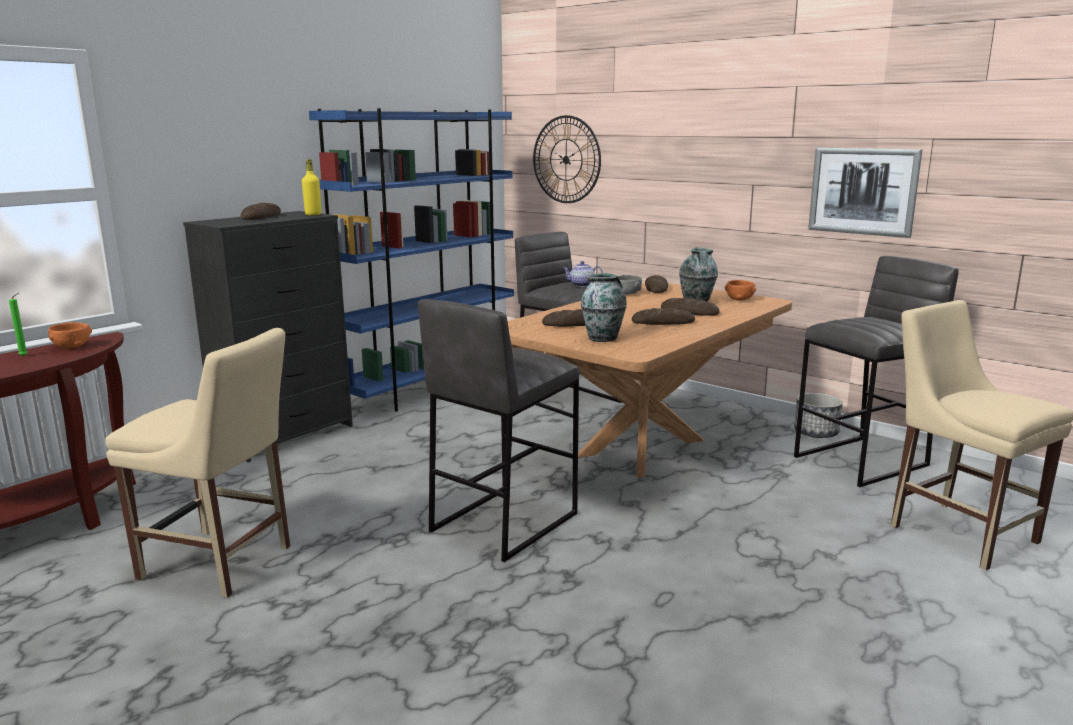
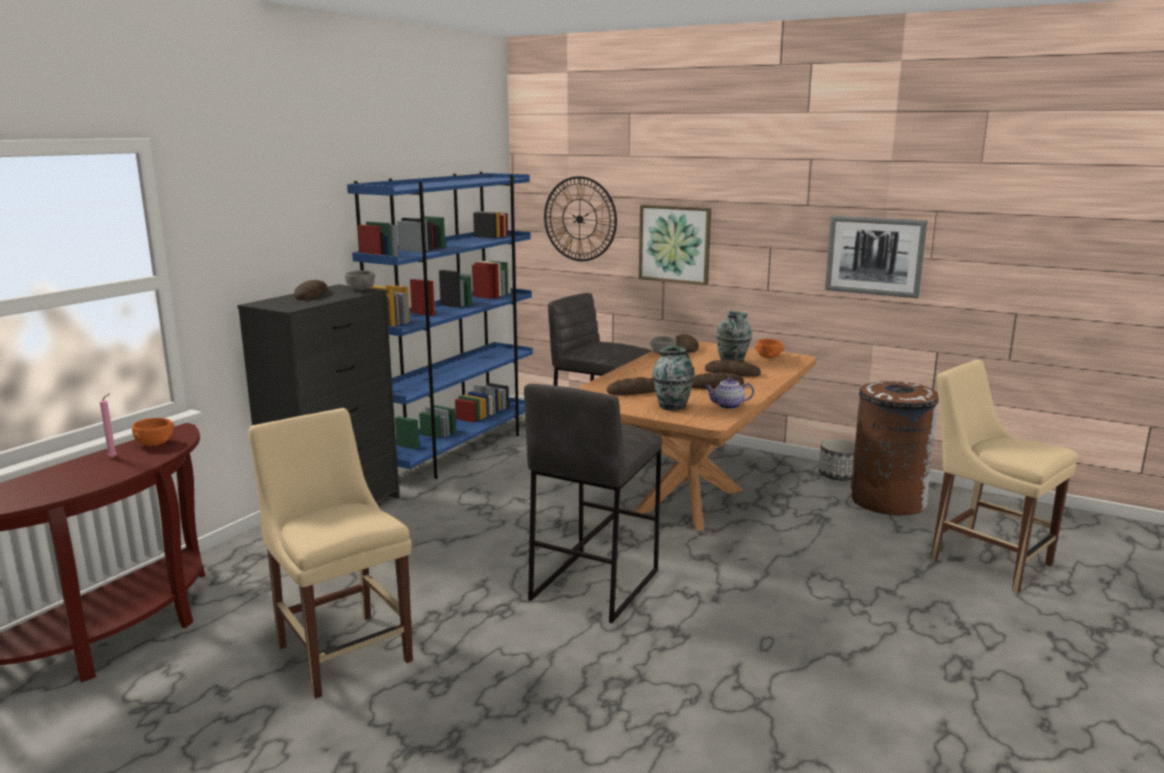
camera: 10 degrees left, 0 degrees up
green candle [9,292,28,356] -> pink candle [100,393,117,458]
beige chair [105,328,290,598] -> beige chair turned 135 degrees counterclockwise [249,408,413,699]
yellow bottle [302,159,321,215] -> grey bowl [345,270,375,291]
teapot [562,261,603,287] -> teapot moved to [705,377,754,409]
grey stool [794,256,959,487] -> brown trash can [851,381,939,515]
none -> picture [639,205,711,285]

